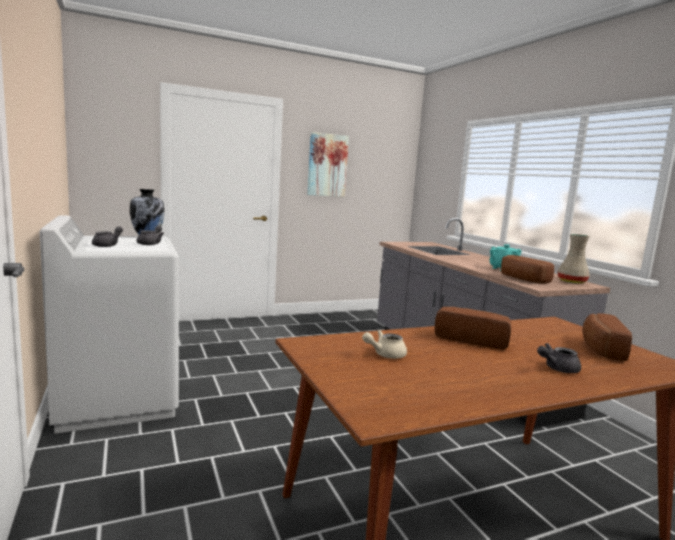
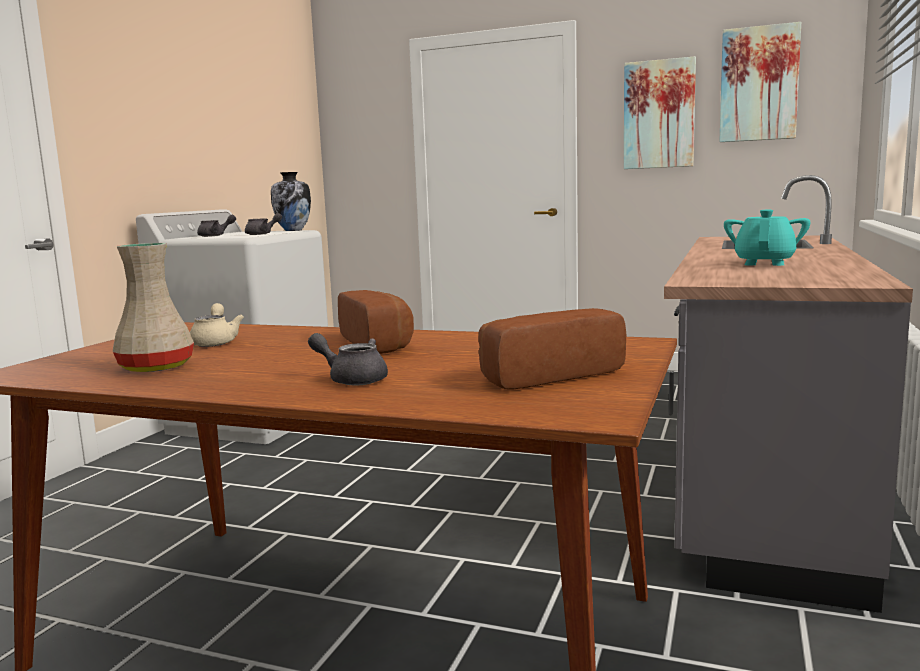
camera: 45 degrees right, 0 degrees up
beige teapot [362,330,407,359] -> beige teapot turned 60 degrees clockwise [190,303,244,347]
bread [501,255,554,284] -> none
beige vase [557,234,590,284] -> beige vase moved to [113,243,194,372]
none -> picture [719,22,801,142]

